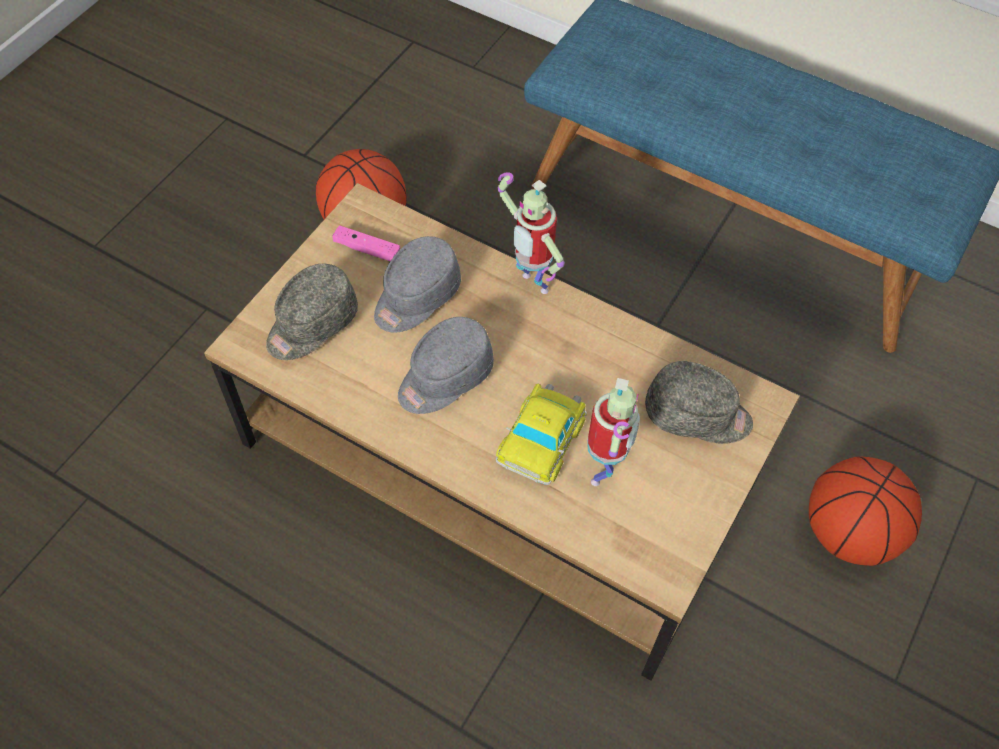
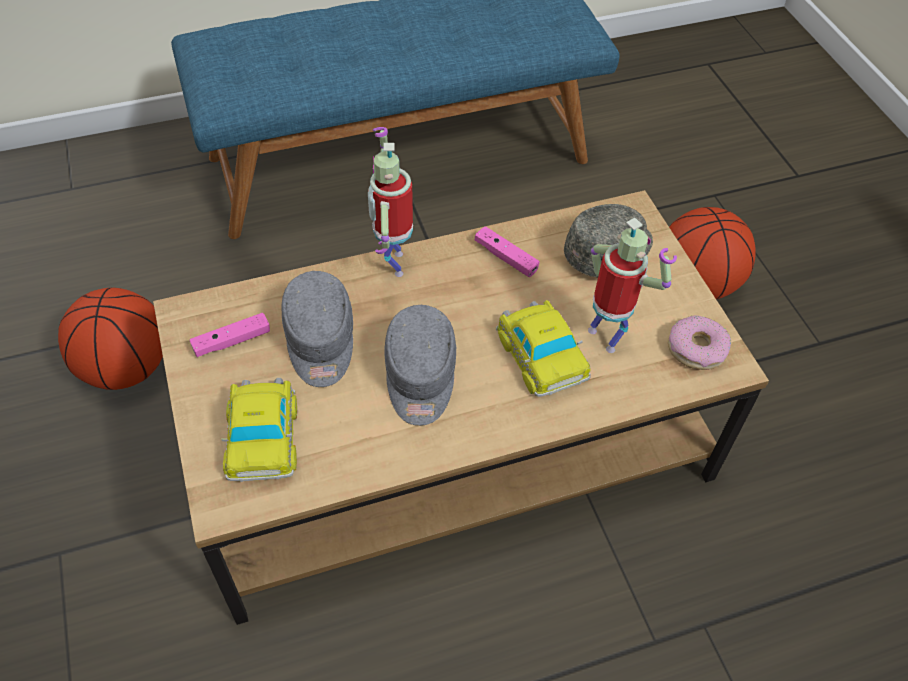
camera: 50 degrees left, 5 degrees down
grey cap [266,263,358,360] -> toy car [221,378,297,482]
toy robot [498,172,565,294] -> toy robot turned 90 degrees clockwise [368,127,413,277]
none -> pink game controller [475,226,539,277]
none -> donut [668,315,731,370]

